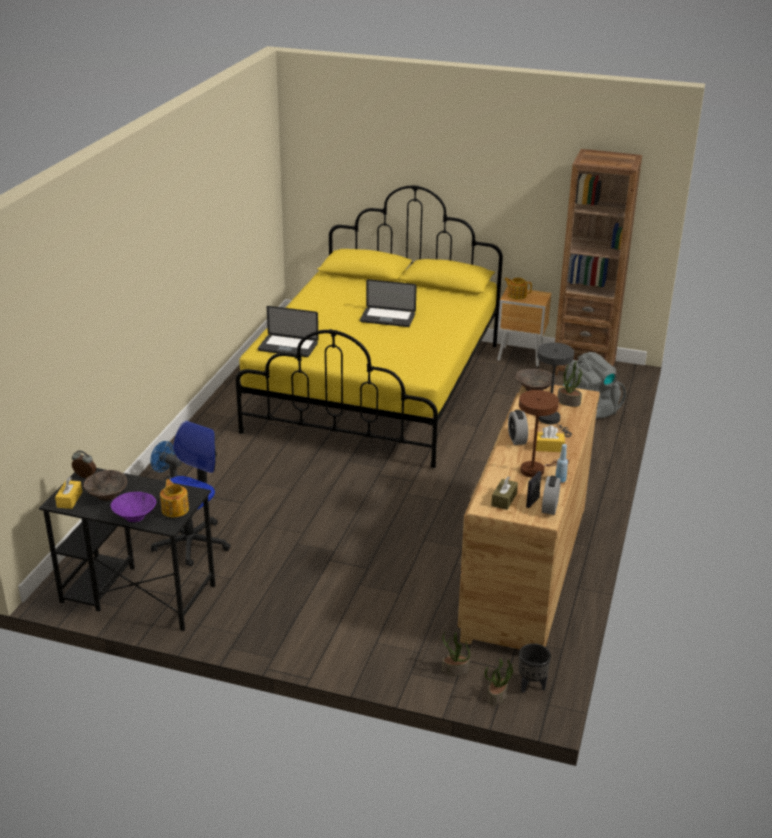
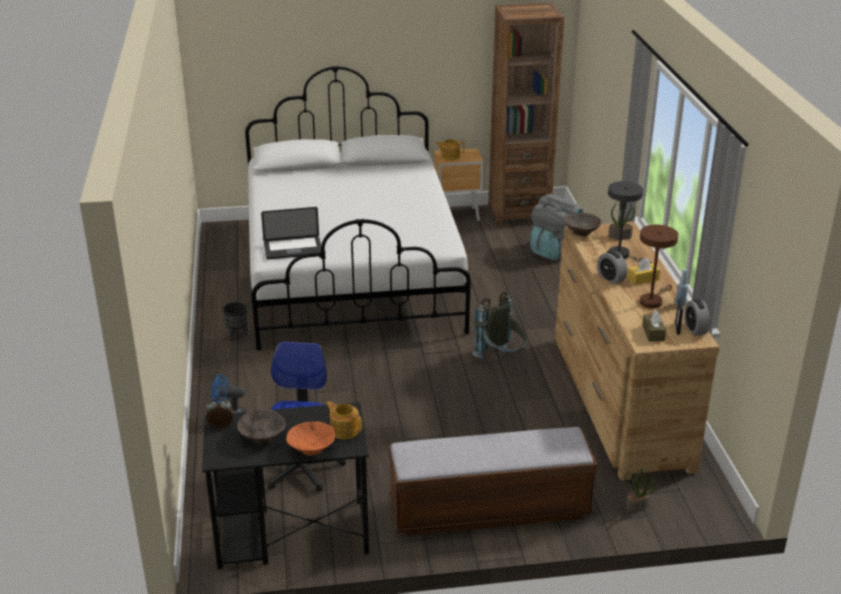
camera: 25 degrees left, 0 degrees up
yellow tissue box [55,477,82,509] -> none
purple bowl [110,492,156,522] -> orange bowl [286,421,335,456]
yellow bed [236,185,503,468] -> white bed [245,66,471,351]
laptop [360,279,417,327] -> none
potted plant [484,658,513,705] -> none
black planter [519,643,551,693] -> black planter moved to [223,302,248,341]
none -> bench [388,427,598,536]
none -> grey backpack [472,291,527,359]

